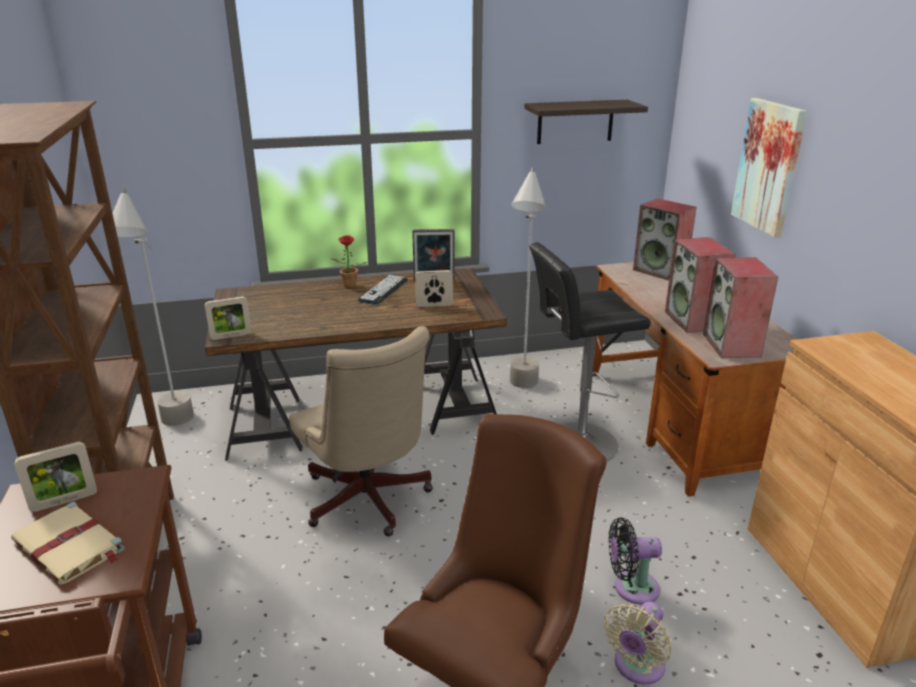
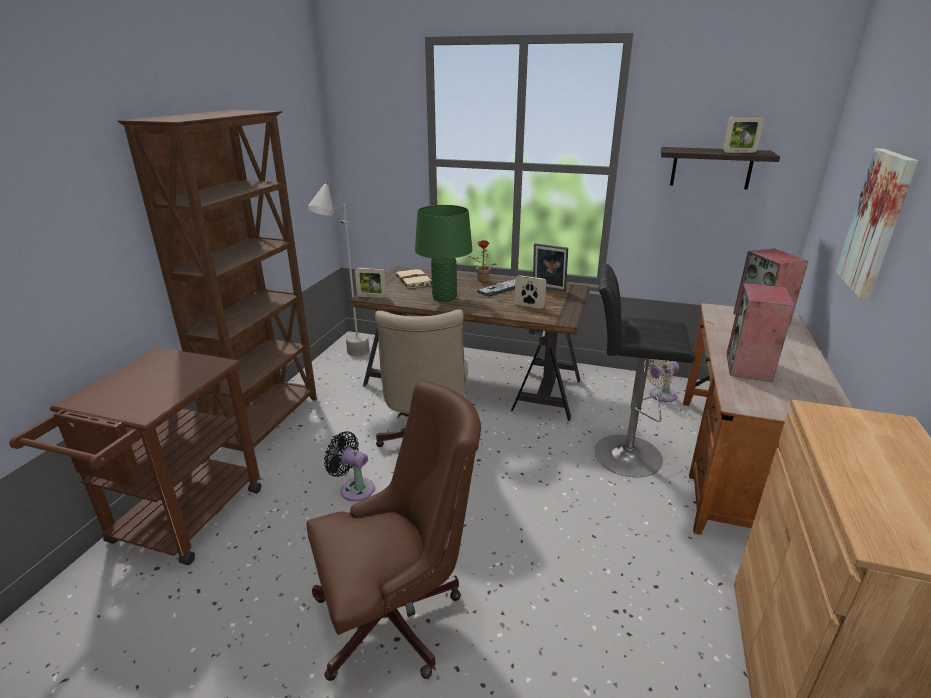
camera: 30 degrees right, 0 degrees up
beige book [11,502,125,585] -> beige book moved to [396,269,432,288]
picture frame [14,442,97,512] -> picture frame moved to [723,117,764,153]
grey floor lamp [510,167,546,388] -> none
beige fan [604,602,672,685] -> beige fan moved to [647,359,679,402]
black fan [609,517,662,605] -> black fan moved to [324,431,375,502]
speaker [703,257,778,358] -> none
none -> green table lamp [415,205,472,302]

